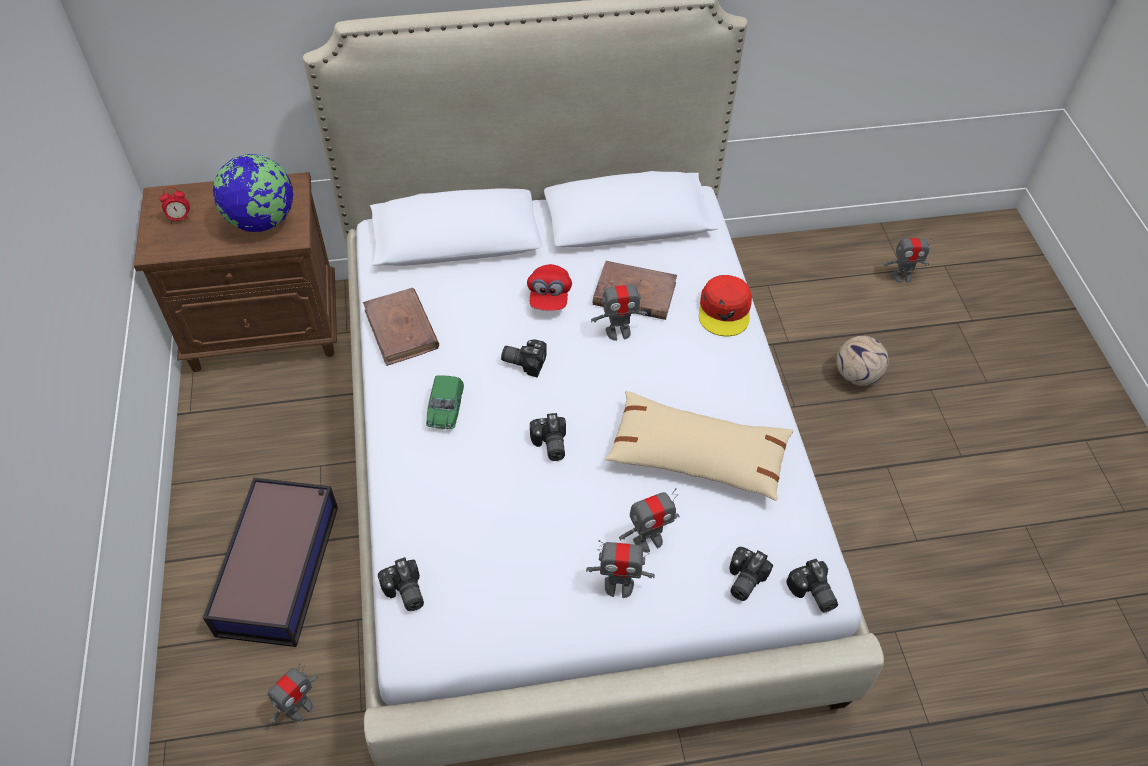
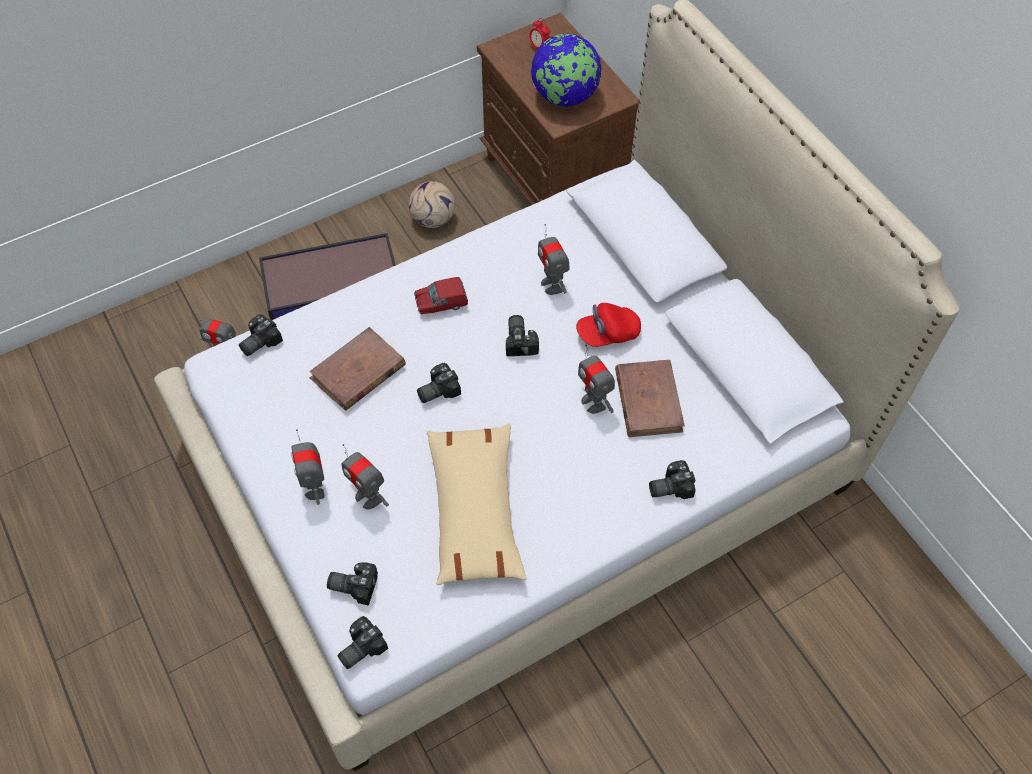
camera: 70 degrees right, 5 degrees up
brown book [363,288,439,366] -> brown book moved to [310,327,406,411]
green toy car [426,375,464,429] -> red toy car [414,277,468,314]
red cap [699,275,752,336] -> camera [649,460,695,499]
football [836,336,888,386] -> football moved to [409,181,455,228]
toy robot [883,233,934,283] -> toy robot moved to [538,224,570,295]

